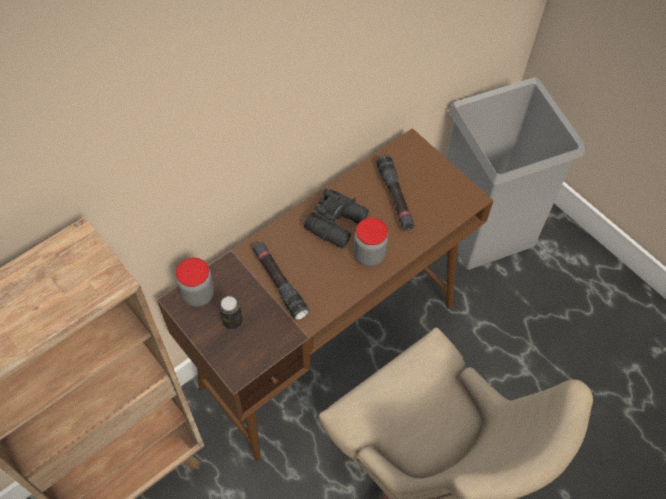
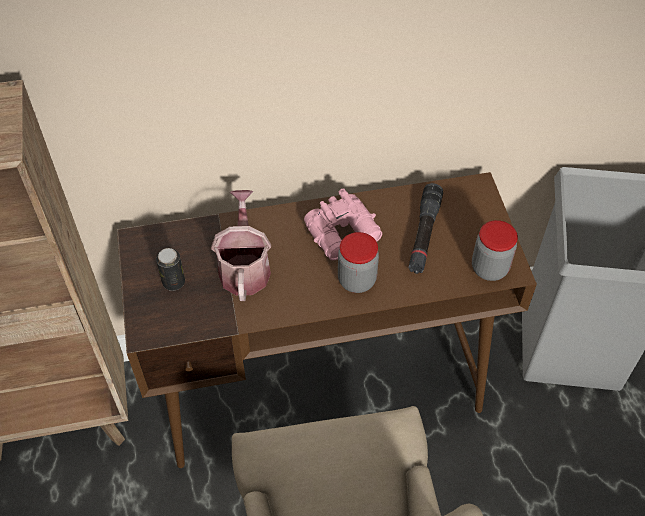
camera: 30 degrees right, 5 degrees down
jar [176,258,215,307] -> jar moved to [472,220,518,281]
black flashlight [252,242,310,320] -> watering can [211,190,271,301]
black binoculars [304,189,369,248] -> pink binoculars [304,189,382,260]

